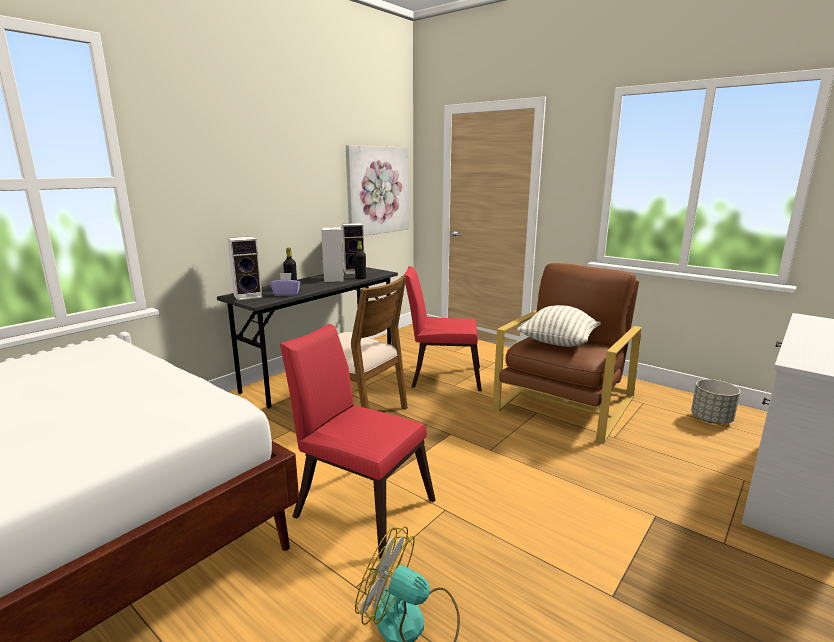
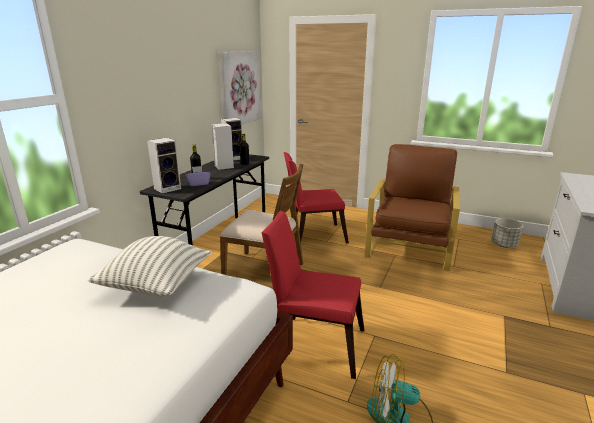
camera: 15 degrees left, 5 degrees up
pillow [517,305,601,347] -> pillow moved to [87,236,212,297]

